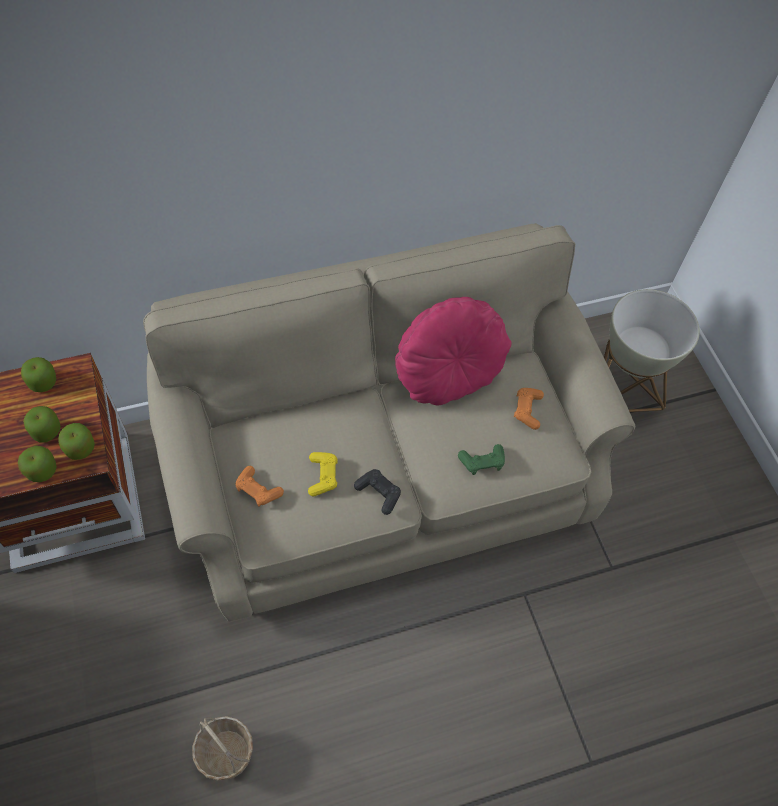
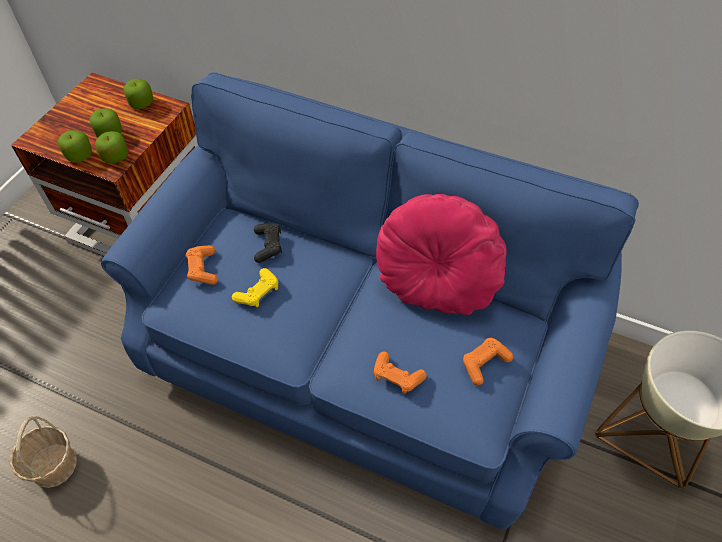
camera: 45 degrees right, 5 degrees down
beige sofa [143,223,635,621] -> blue sofa [101,72,639,530]
black game controller [354,469,401,515] -> black game controller moved to [254,223,282,263]
green game controller [458,444,505,475] -> orange game controller [374,351,427,394]

